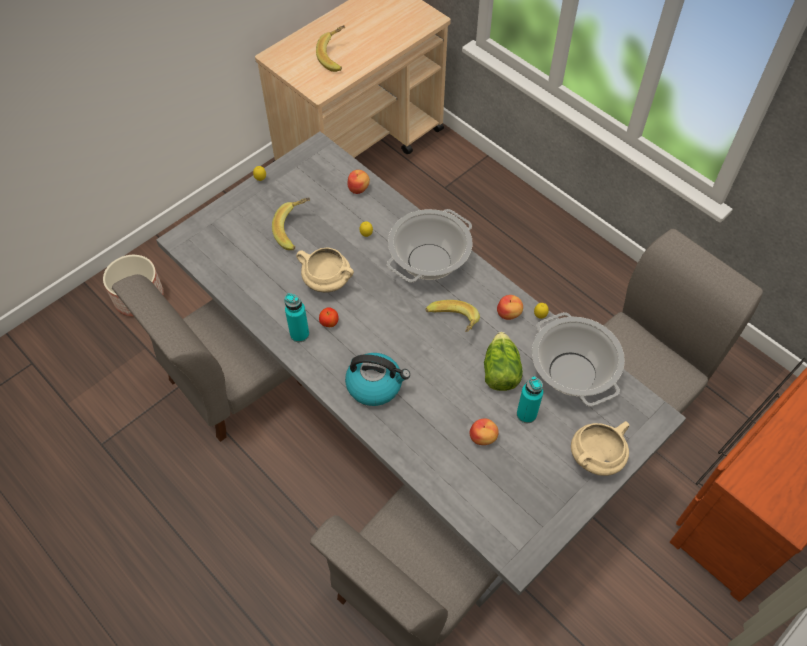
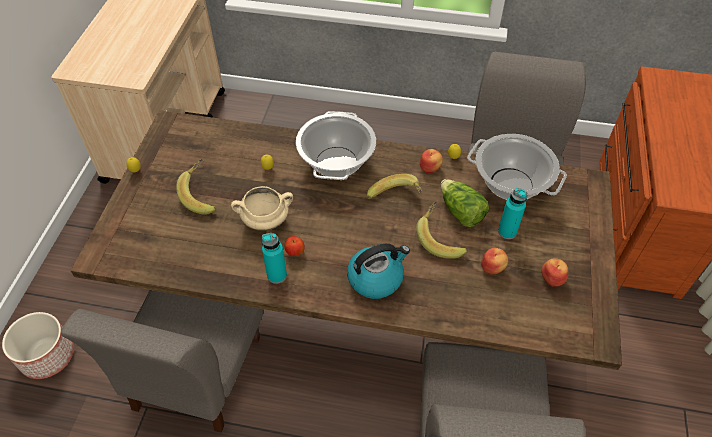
camera: 35 degrees left, 5 degrees down
grey dining table [156,131,686,607] -> brown dining table [70,110,622,370]
banana [316,25,345,72] -> banana moved to [416,201,467,259]
apple [347,170,370,194] -> apple moved to [541,258,568,287]
beige cooking pot [571,421,630,476] -> none

